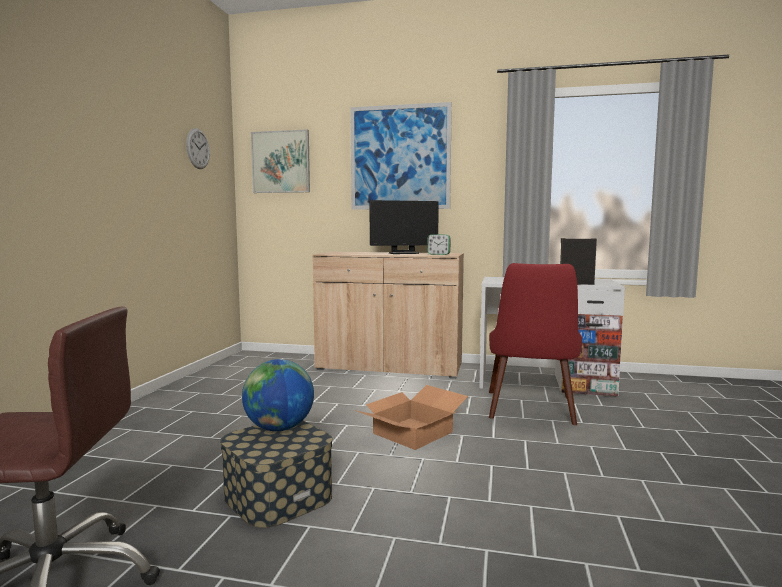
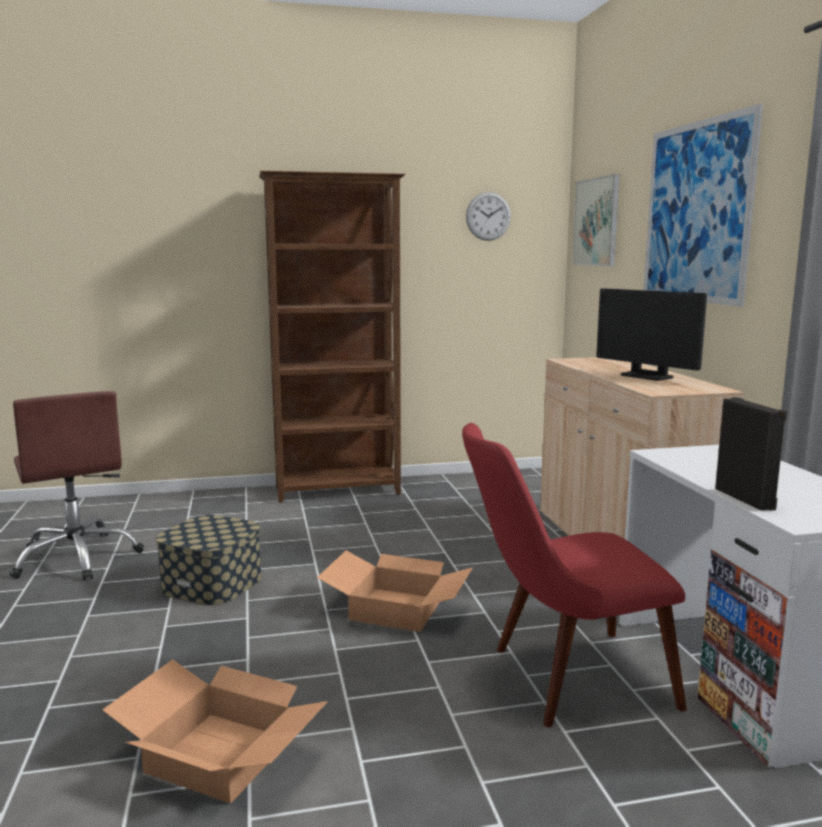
camera: 65 degrees right, 5 degrees up
globe [242,359,314,431] -> none
alarm clock [427,234,451,255] -> none
none -> cardboard box [103,659,328,803]
none -> brown bookcase [259,171,405,503]

